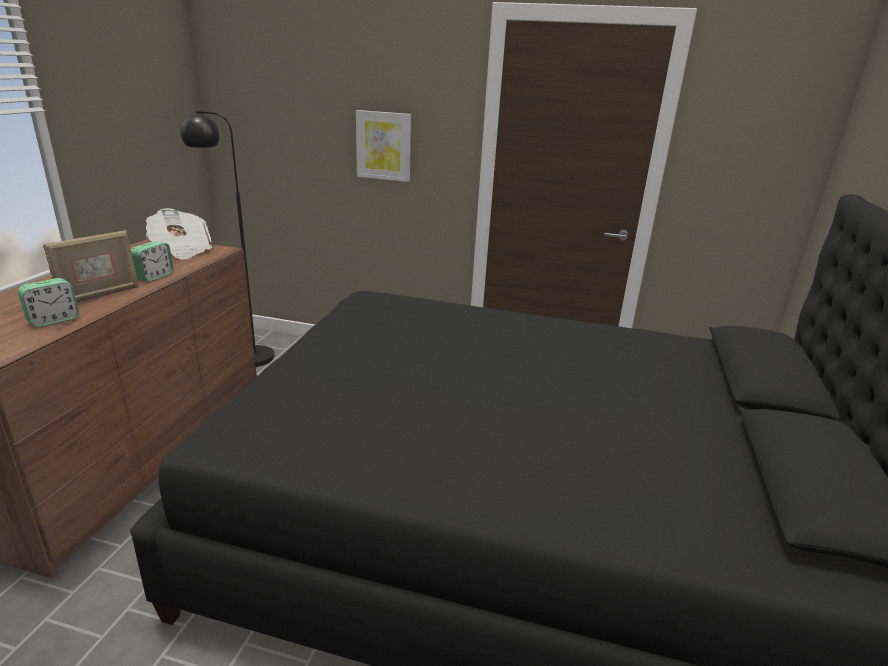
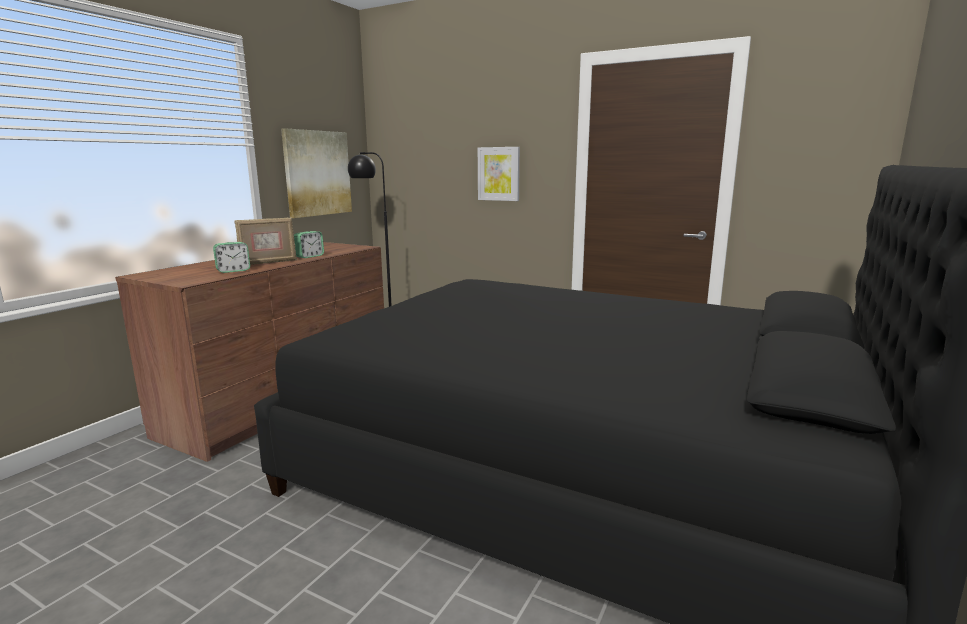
camera: 15 degrees right, 10 degrees down
newspaper [146,208,212,260] -> none
none -> picture [281,128,352,218]

